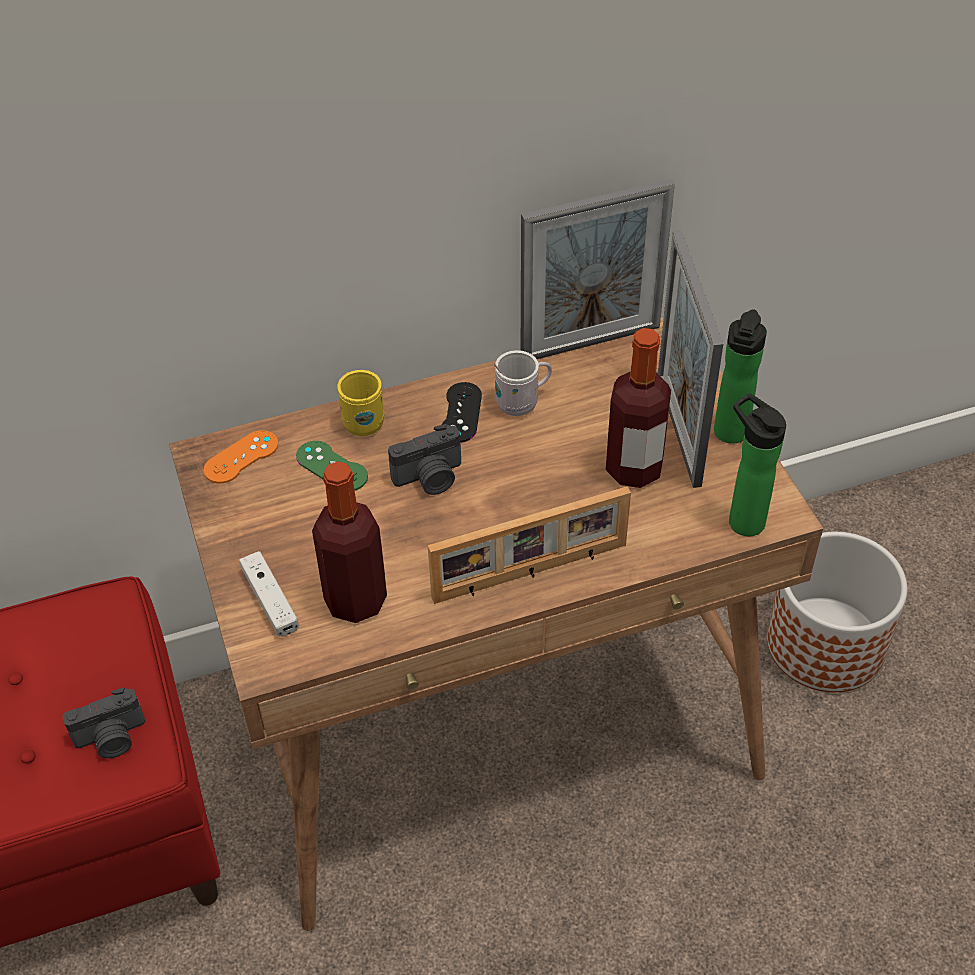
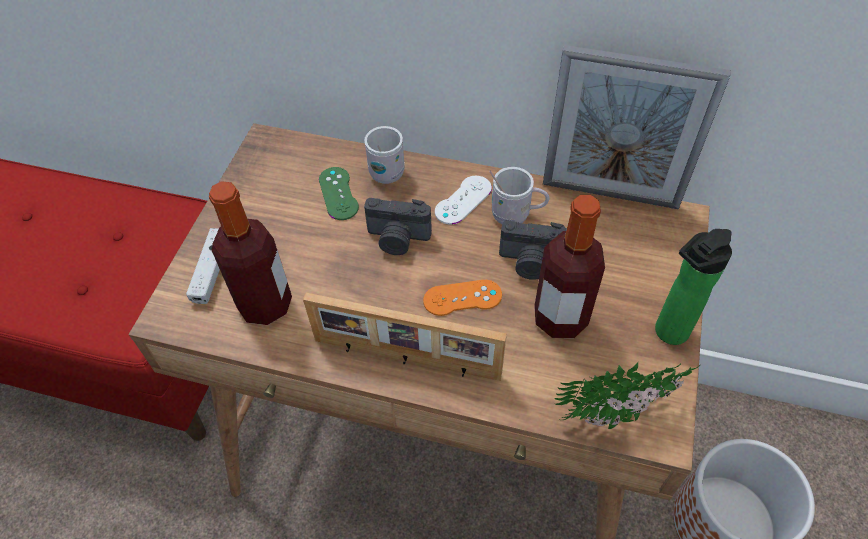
camera: 35 degrees right, 5 degrees up
camera [62,688,145,758] -> camera moved to [499,221,567,280]
orange game controller [203,430,278,483] -> orange game controller moved to [423,280,502,316]
yellow mug [337,370,384,436] -> white mug [364,126,405,184]
black game controller [442,382,482,442] -> white game controller [435,176,492,225]
picture frame [658,231,723,488] -> none
bottle [729,393,786,536] -> potted plant [555,362,701,429]

